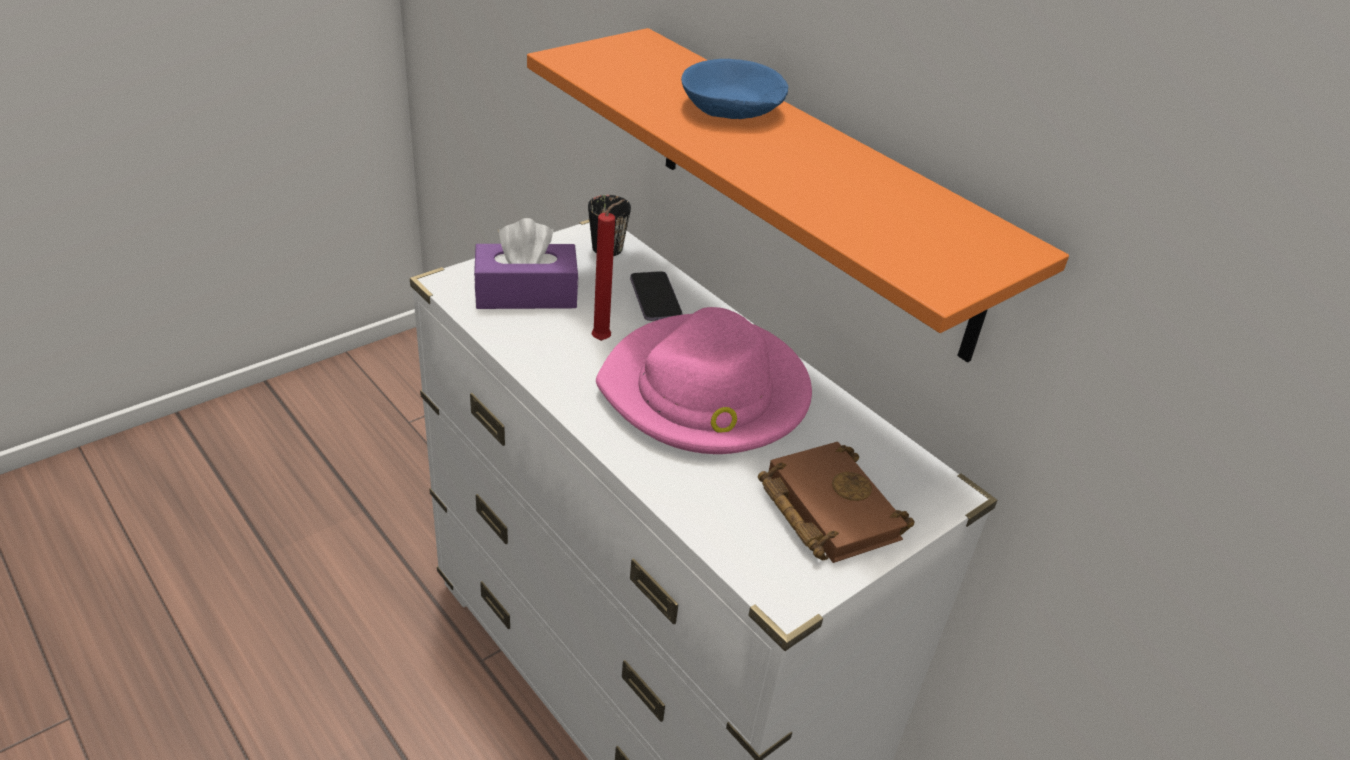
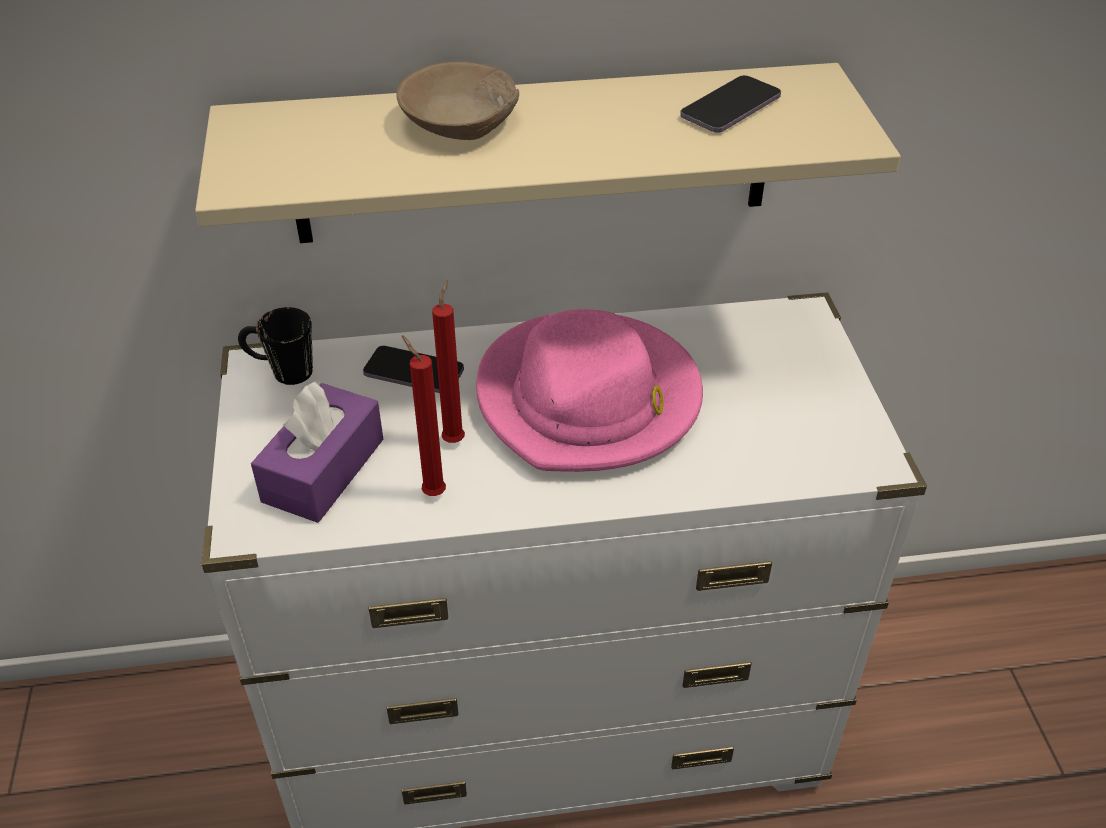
camera: 55 degrees left, 5 degrees up
orange shelf [527,28,1069,363] -> beige shelf [195,63,901,243]
blue bowl [681,59,788,119] -> beige bowl [396,61,519,140]
brown book [758,442,915,563] -> none
none -> red candle [402,335,446,496]
none -> phone [680,75,781,133]

